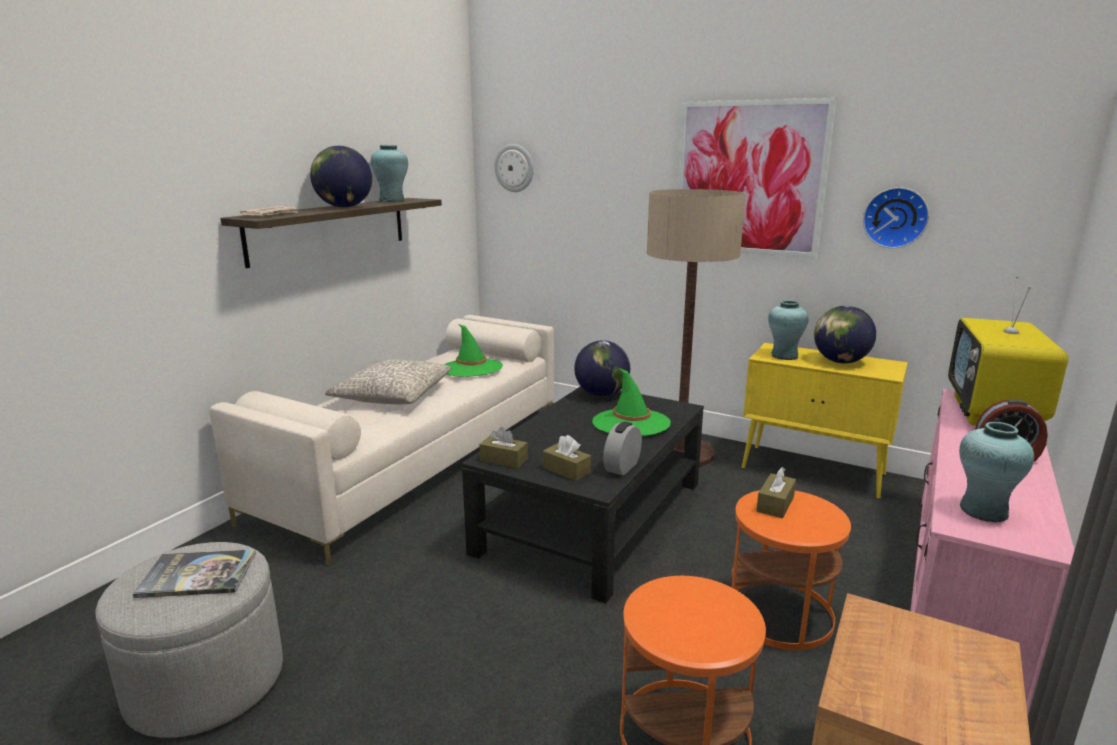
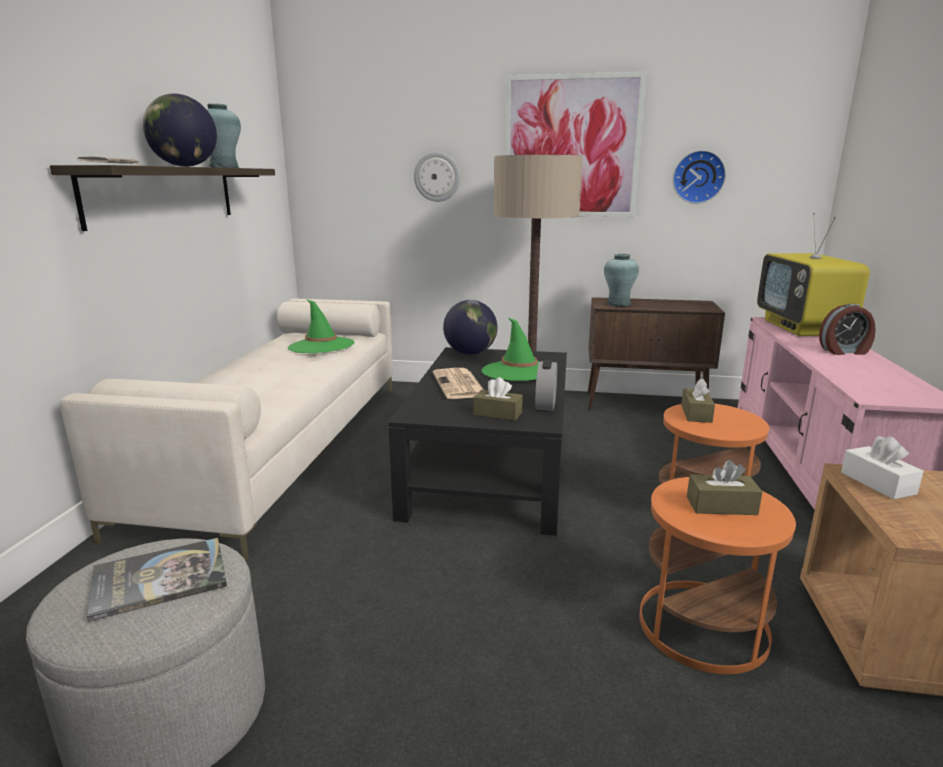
camera: 20 degrees left, 0 degrees up
grey pillow [325,359,451,404] -> none
brown tissue box [479,427,528,468] -> brown tissue box moved to [687,460,763,515]
wall clock [494,144,534,192] -> wall clock moved to [414,152,460,202]
yellow cabinet [742,343,908,499] -> brown cabinet [587,297,725,410]
globe [814,306,876,363] -> none
turquoise vase [959,422,1034,523] -> none
none -> newspaper [433,368,484,399]
none -> white tissue box [841,436,924,499]

